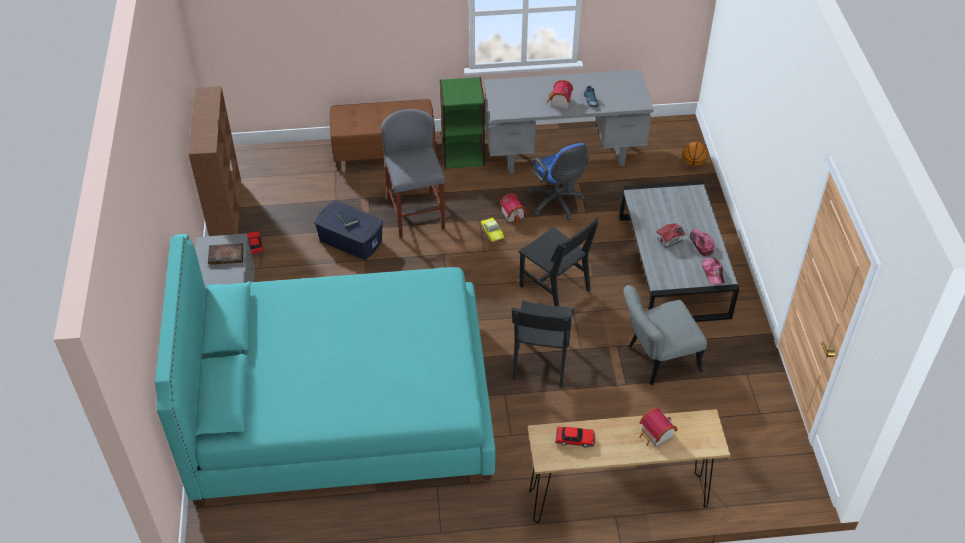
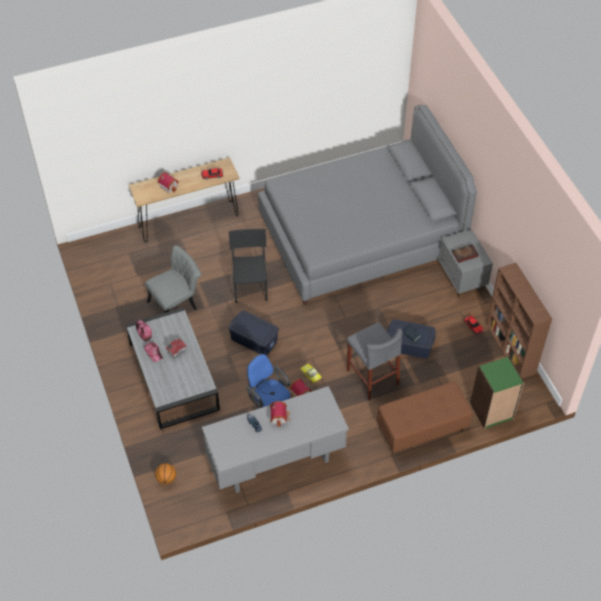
camera: 165 degrees right, 5 degrees up
turquoise bed [155,234,495,506] -> grey bed [258,105,477,305]
green bookcase [440,77,485,169] -> green bookcase moved to [470,356,524,429]
black chair [518,217,598,307] -> blue storage box [229,311,279,355]

